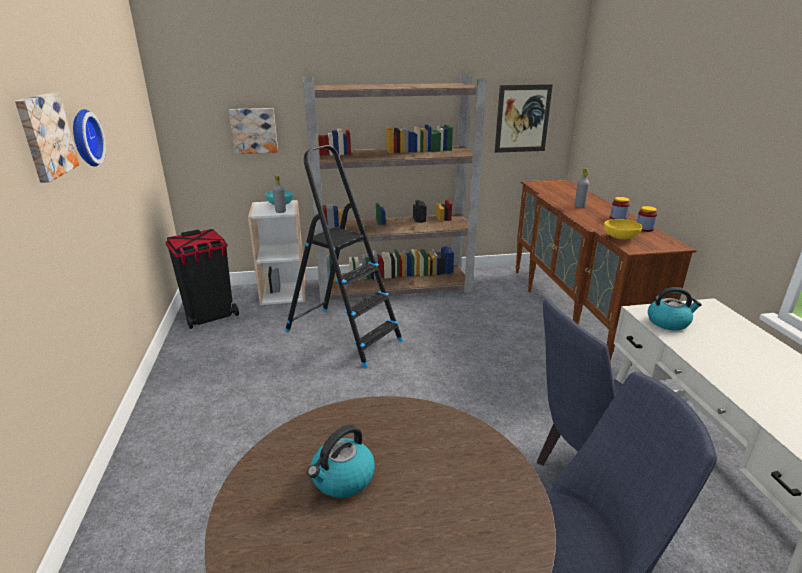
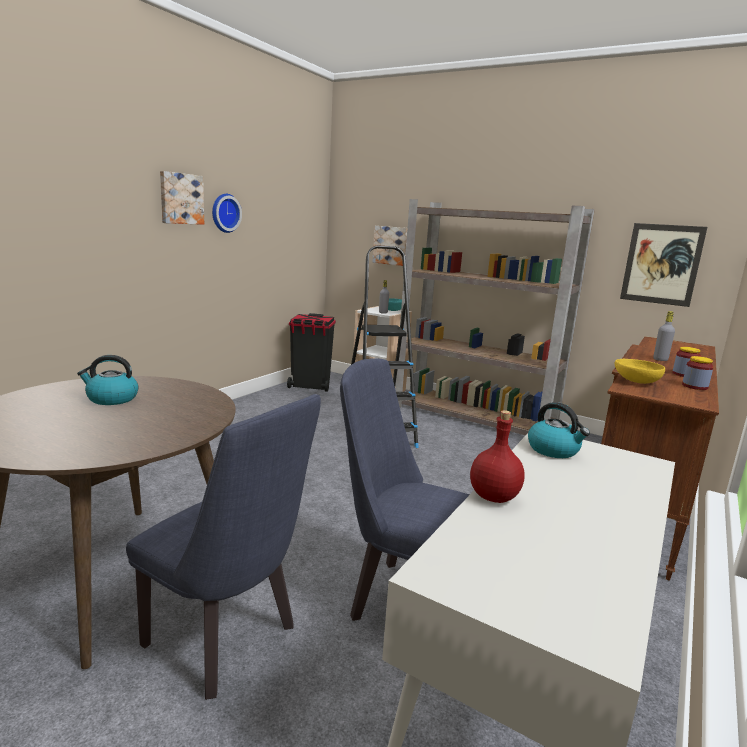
camera: 40 degrees right, 10 degrees down
none -> red bottle [470,410,525,503]

